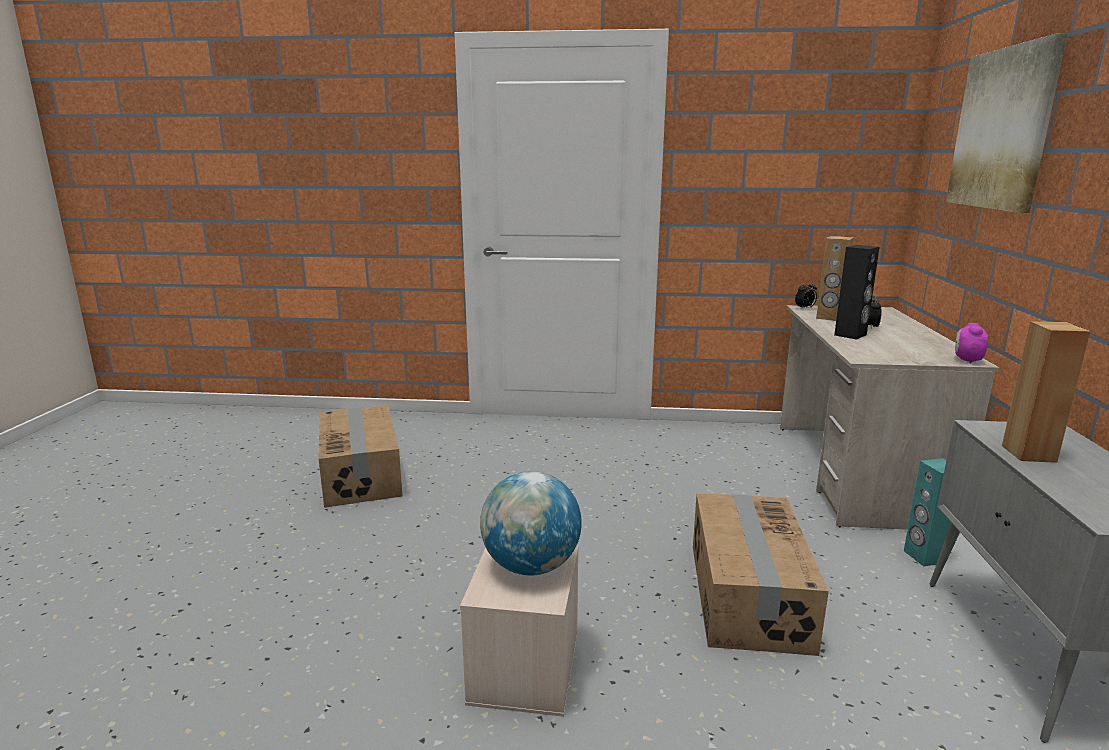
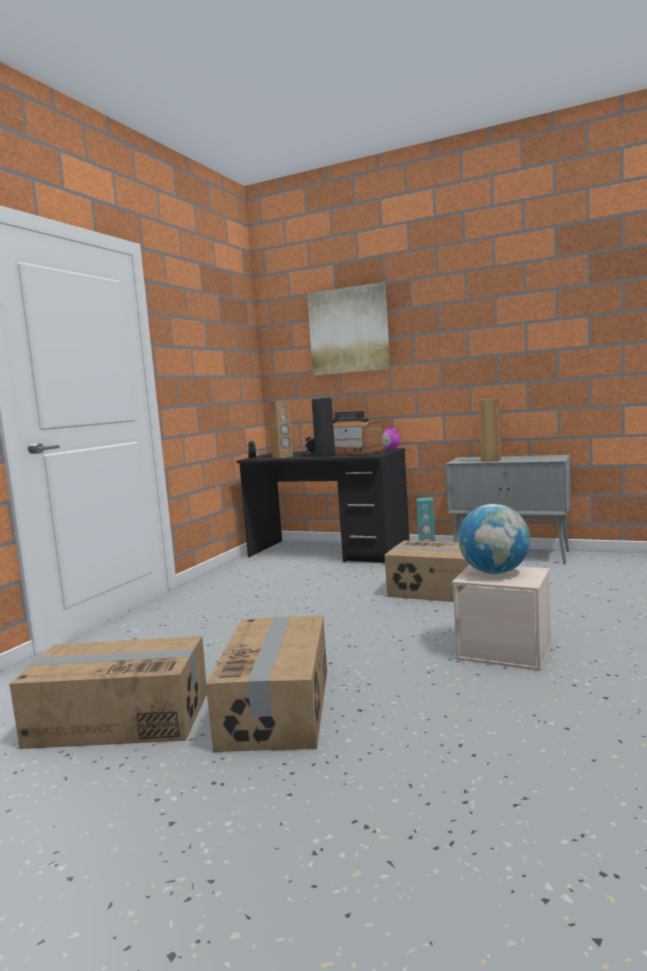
camera: 70 degrees left, 10 degrees down
beige desk [780,305,1000,530] -> black desk [237,448,409,563]
none -> cardboard box [206,616,327,752]
none -> radio [333,411,382,455]

